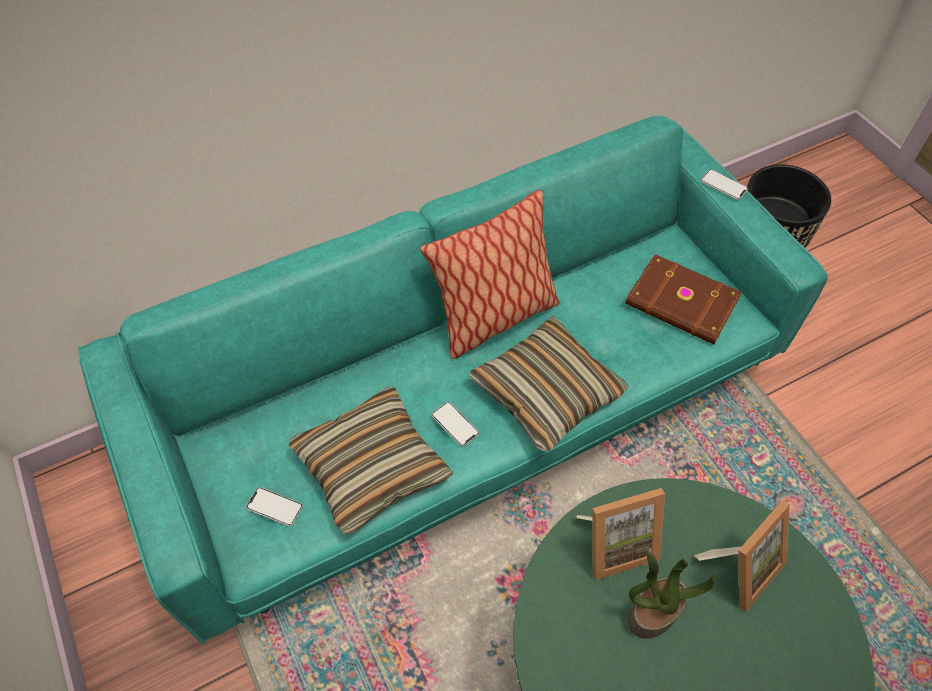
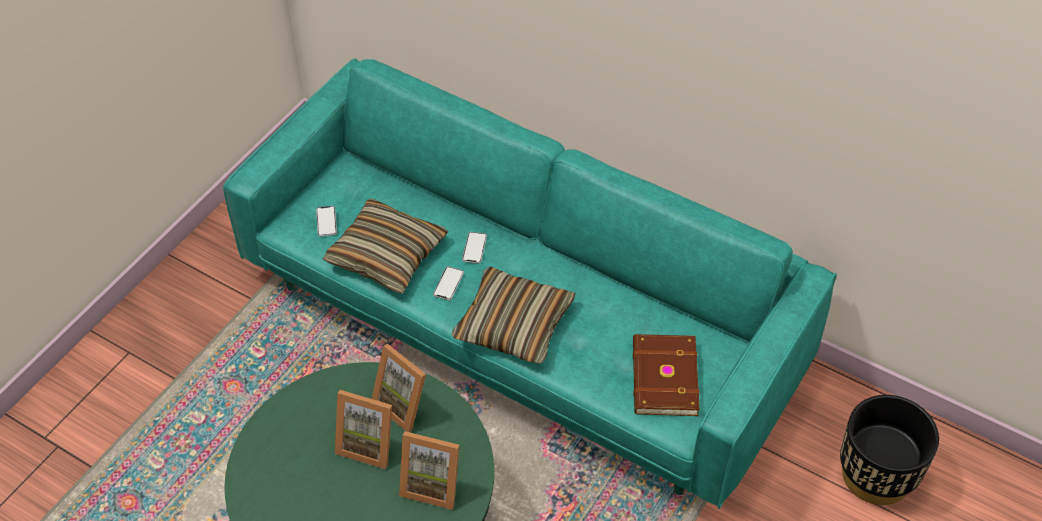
camera: 60 degrees right, 5 degrees down
pillow [420,190,560,359] -> none
potted plant [629,552,714,639] -> picture frame [335,390,392,469]
phone [701,169,748,200] -> phone moved to [462,232,487,264]

